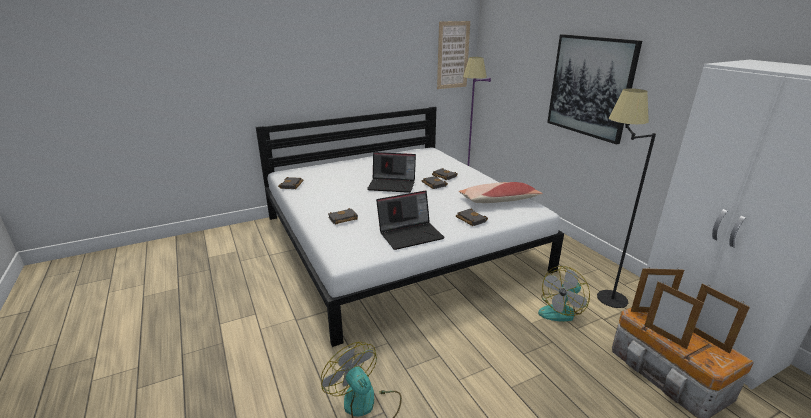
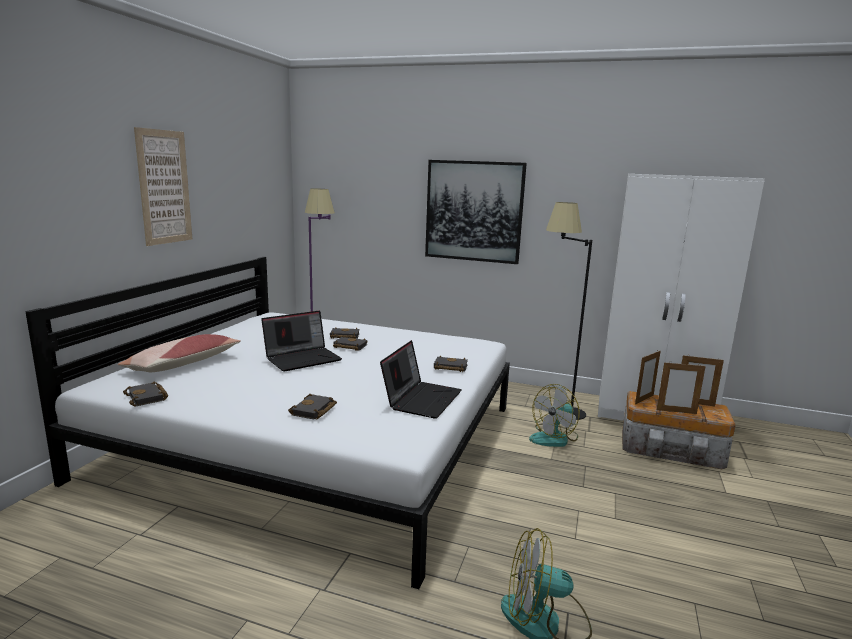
camera: 45 degrees left, 10 degrees down
picture [437,21,470,89] -> picture moved to [134,127,192,246]
pillow [459,182,543,203] -> pillow moved to [118,334,241,372]
fan [538,266,590,322] -> fan turned 45 degrees clockwise [529,384,580,447]

